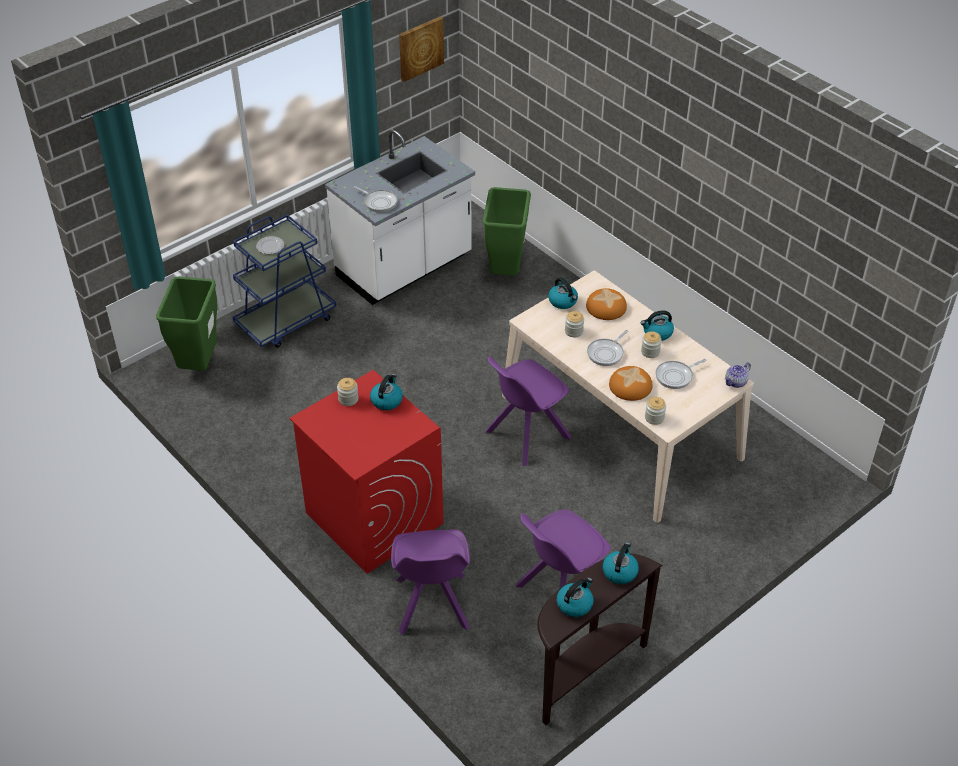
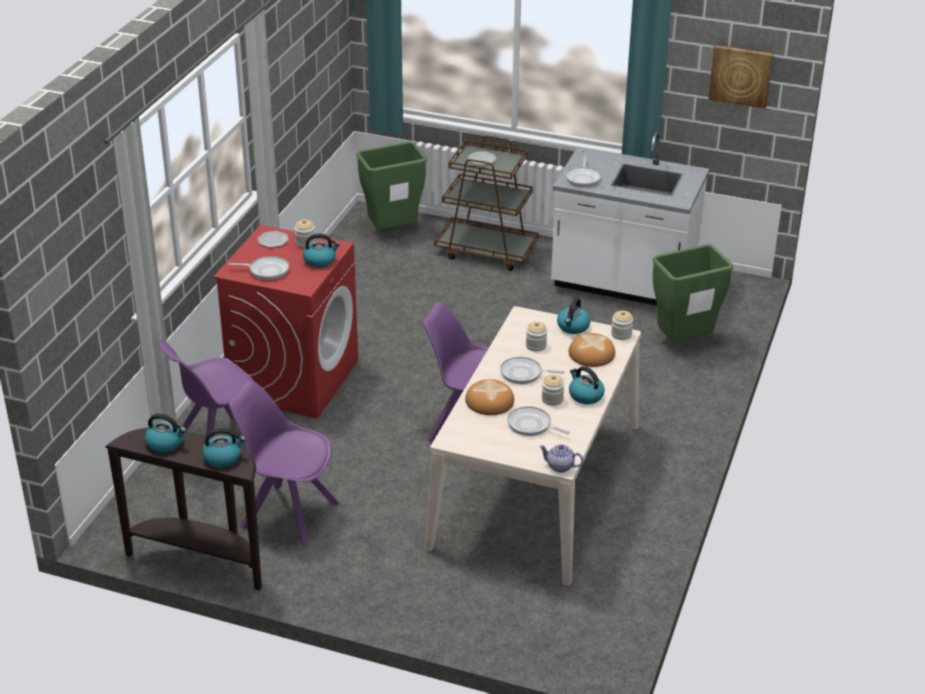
camera: 60 degrees right, 10 degrees down
blue cart [233,215,336,348] -> brown cart [434,135,539,271]
jar [645,397,666,425] -> jar moved to [611,310,633,340]
none -> frying pan [229,256,289,280]
none -> plate [257,231,289,248]

